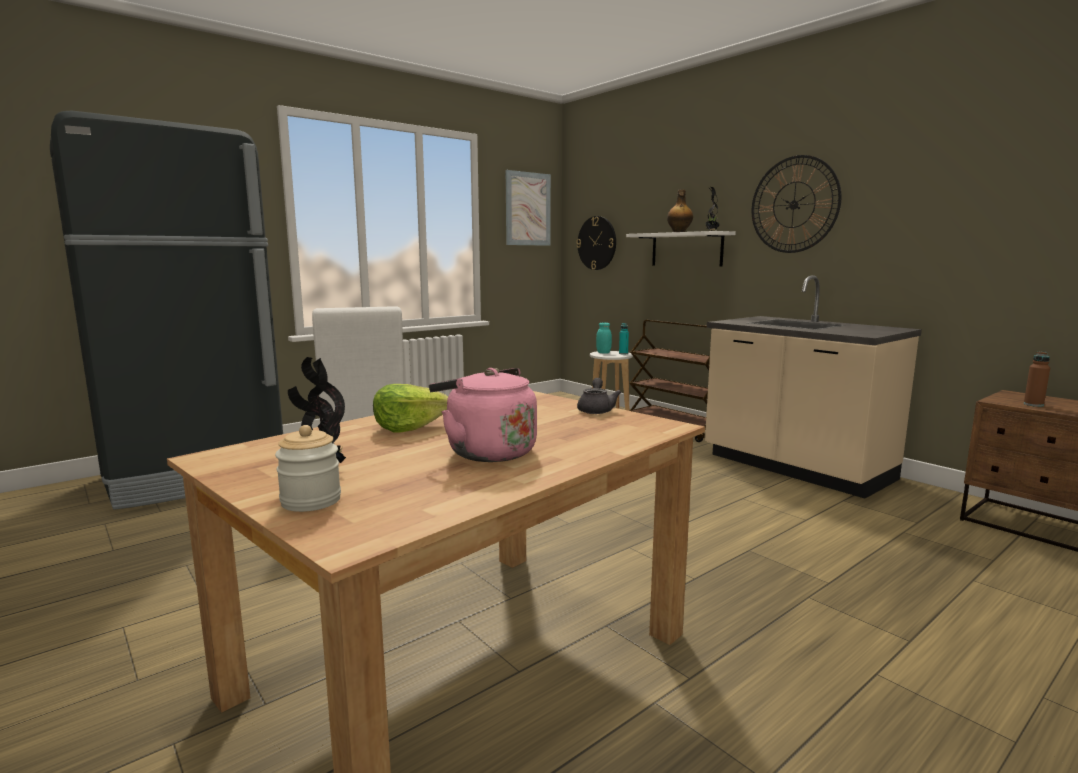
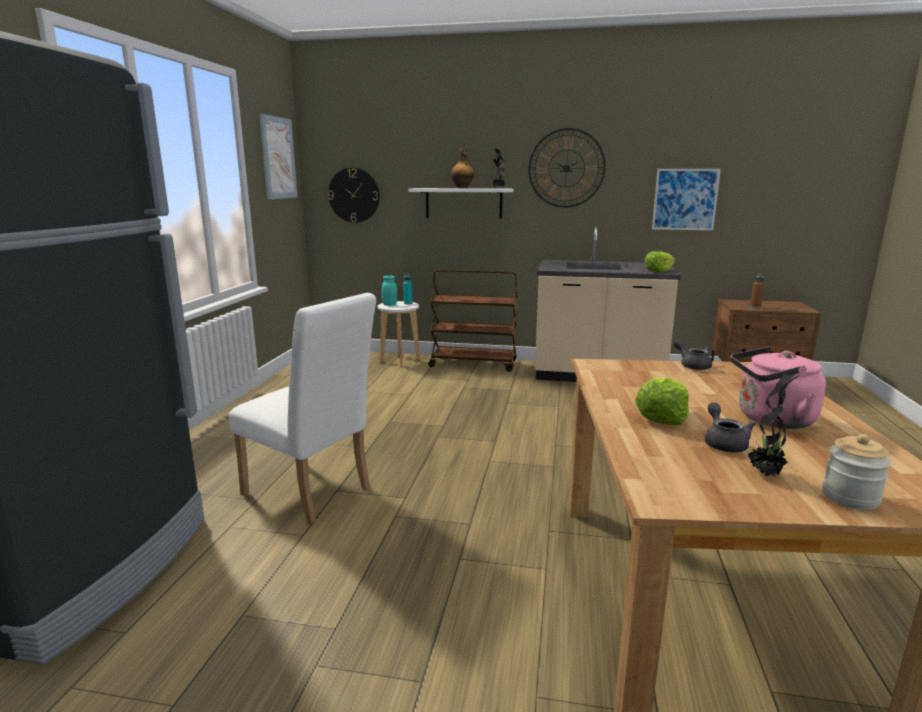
camera: 40 degrees left, 5 degrees up
none -> lettuce [644,251,675,272]
none -> picture [652,169,721,230]
none -> grey teapot [705,402,756,452]

